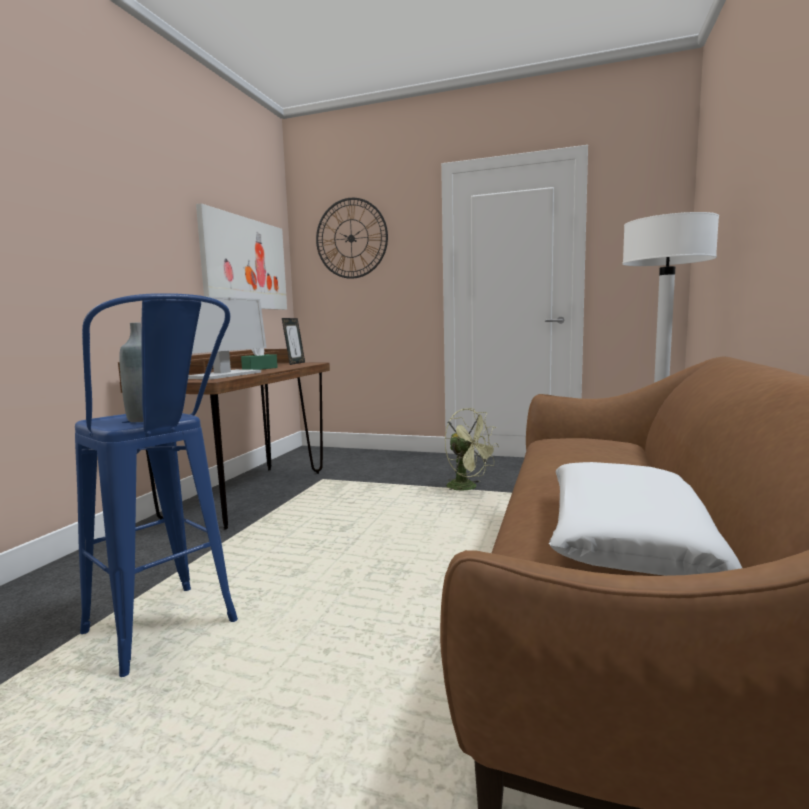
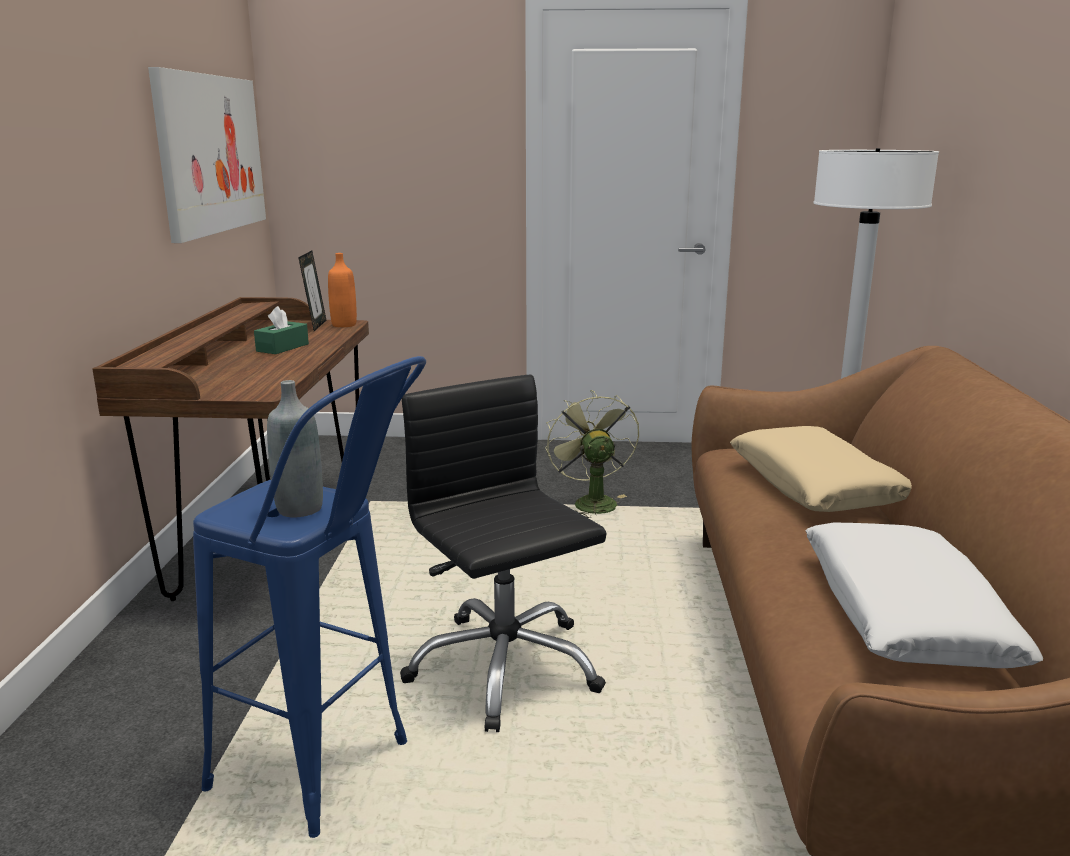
camera: 15 degrees left, 10 degrees up
monitor [188,296,267,380] -> none
wall clock [316,198,388,279] -> none
green fan [445,408,499,490] -> green fan turned 135 degrees counterclockwise [545,390,639,518]
none -> orange bottle [328,253,357,327]
none -> black office chair [400,374,606,732]
none -> beige pillow [730,426,912,512]

